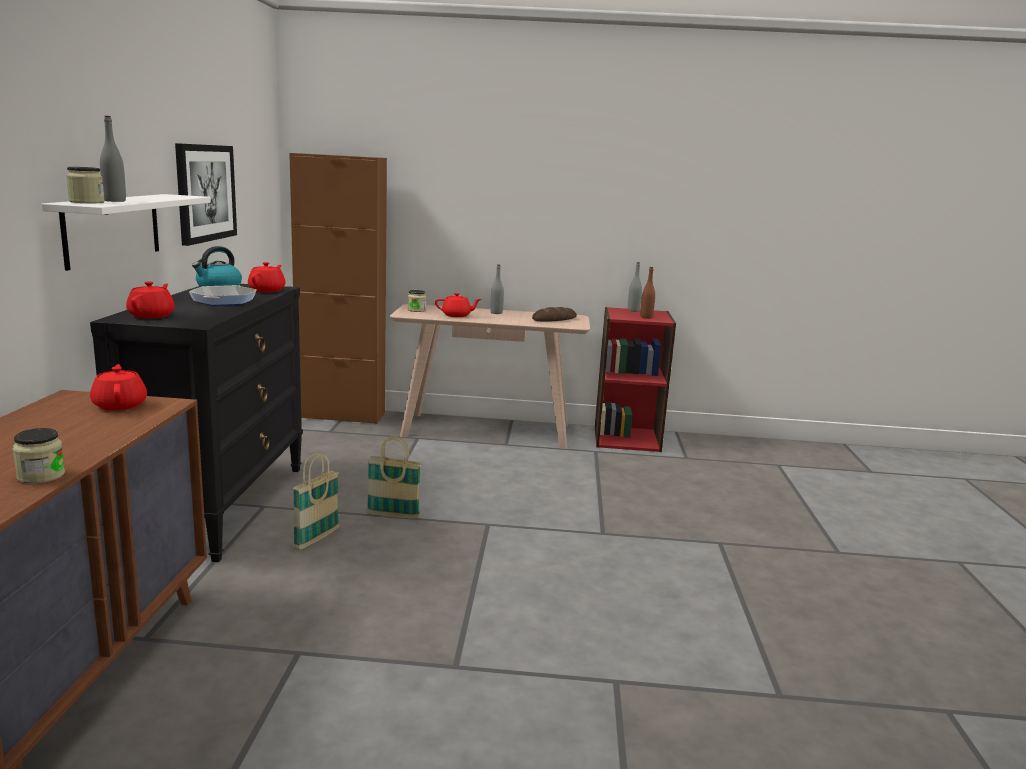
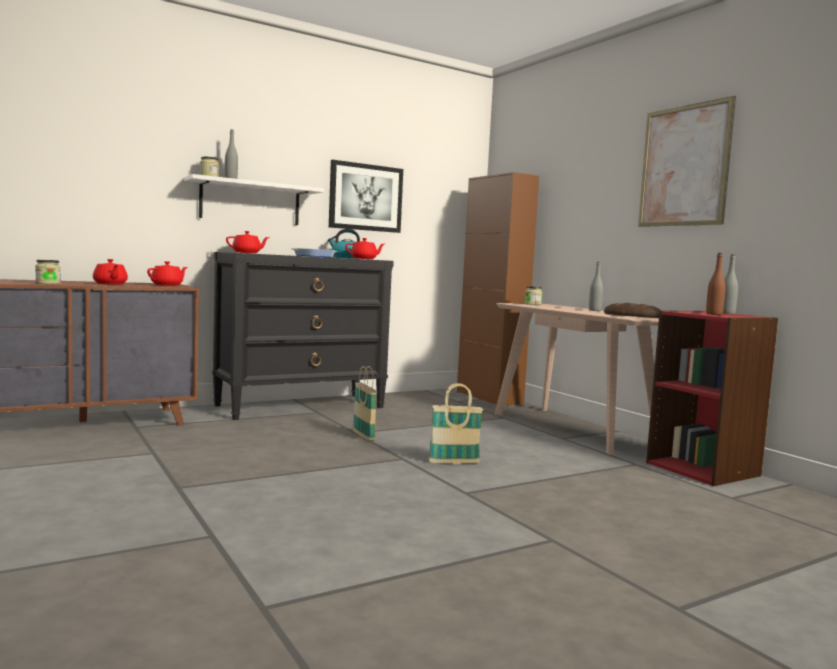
camera: 55 degrees right, 10 degrees down
basket [293,453,339,550] -> basket moved to [428,383,483,464]
red teapot [435,293,482,317] -> red teapot moved to [93,259,128,285]
none -> picture [638,96,736,227]

